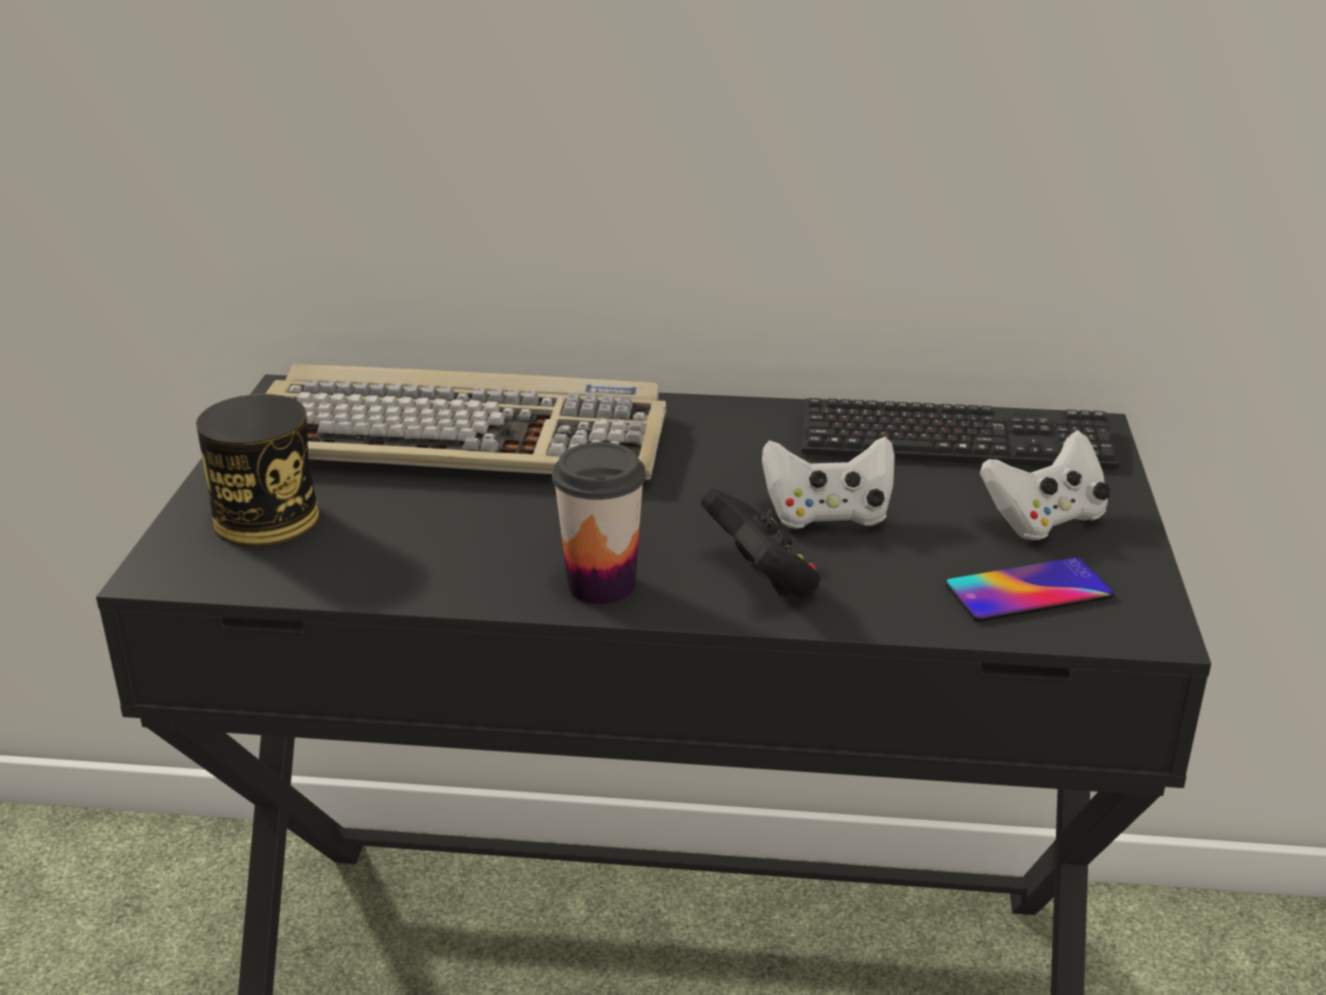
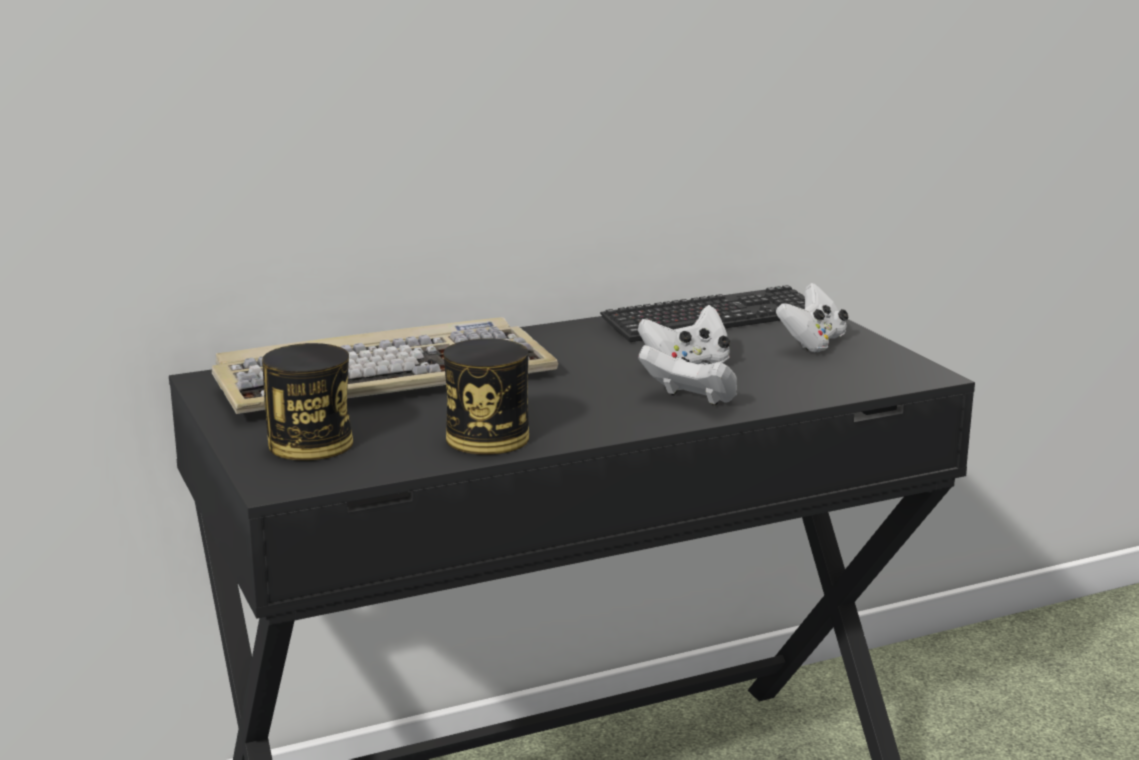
camera: 30 degrees left, 10 degrees down
cup [552,442,646,605] -> none
black game controller [701,489,820,598] -> white game controller [638,345,737,405]
phone [945,557,1114,621] -> none
none -> can [443,338,529,455]

